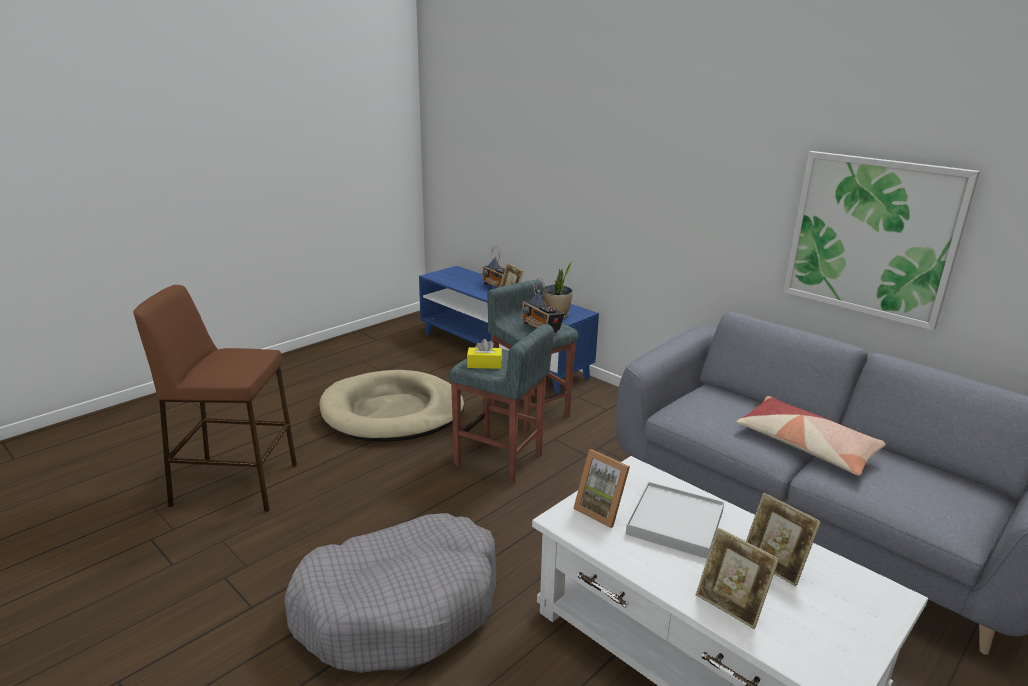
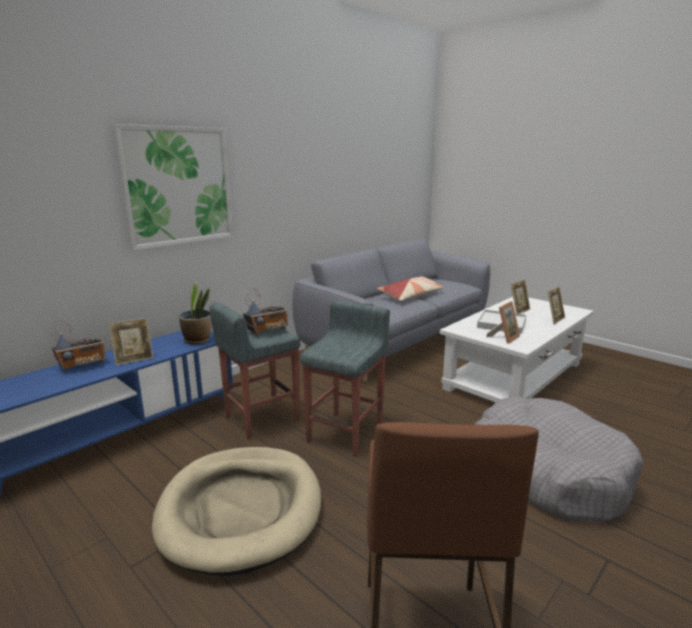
camera: 90 degrees left, 5 degrees down
yellow tissue box [467,339,502,369] -> none
picture [783,151,980,330] -> picture moved to [113,124,233,251]

